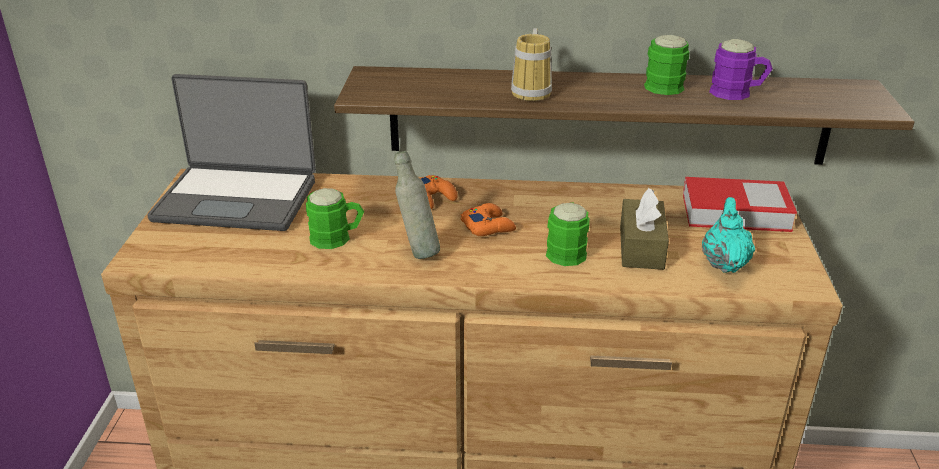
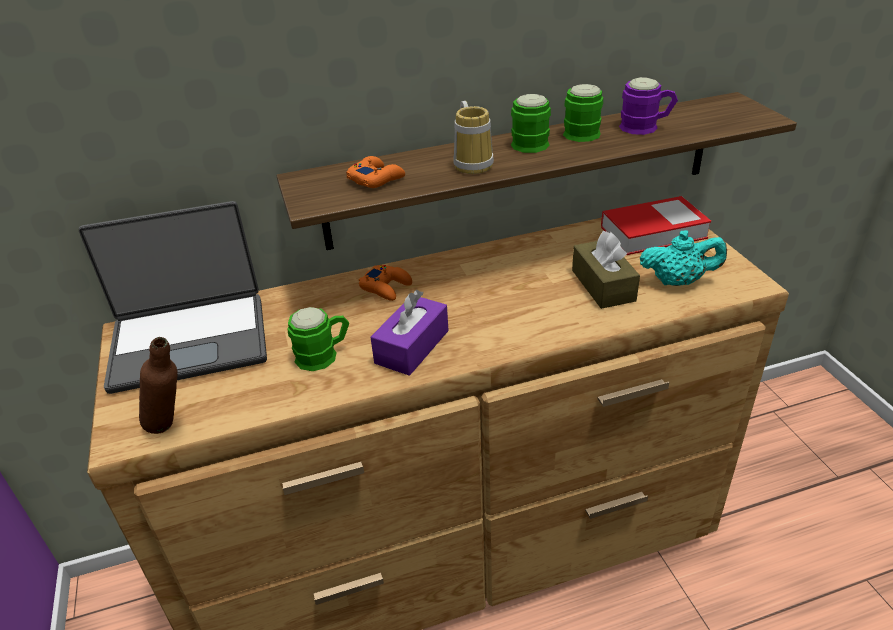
camera: 20 degrees left, 5 degrees up
grey bottle [394,151,440,259] -> purple tissue box [370,290,449,376]
orange game controller [460,203,516,236] -> orange game controller moved to [346,156,405,188]
green mug [546,202,590,266] -> green mug moved to [511,94,551,153]
turquoise teapot [702,197,755,273] -> turquoise teapot turned 105 degrees clockwise [640,230,727,286]
none -> brown bottle [139,337,177,434]

